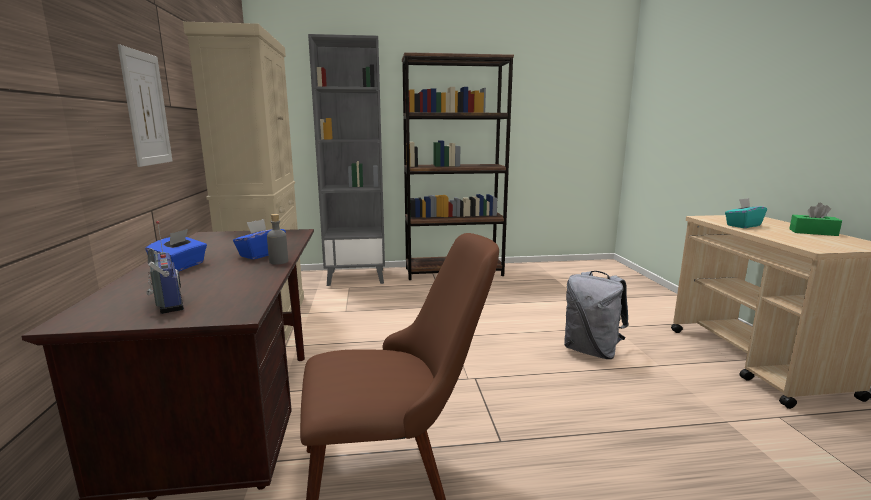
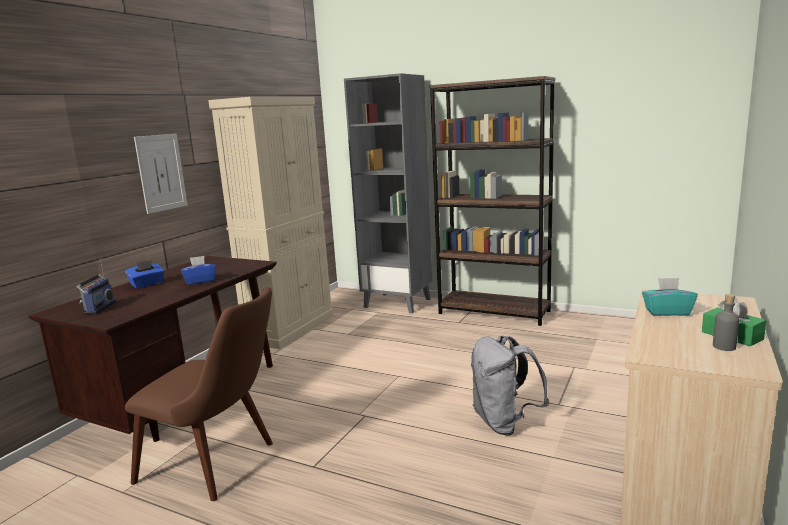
camera: 35 degrees right, 0 degrees up
grey bottle [267,214,288,265] -> grey bottle moved to [713,294,740,351]

